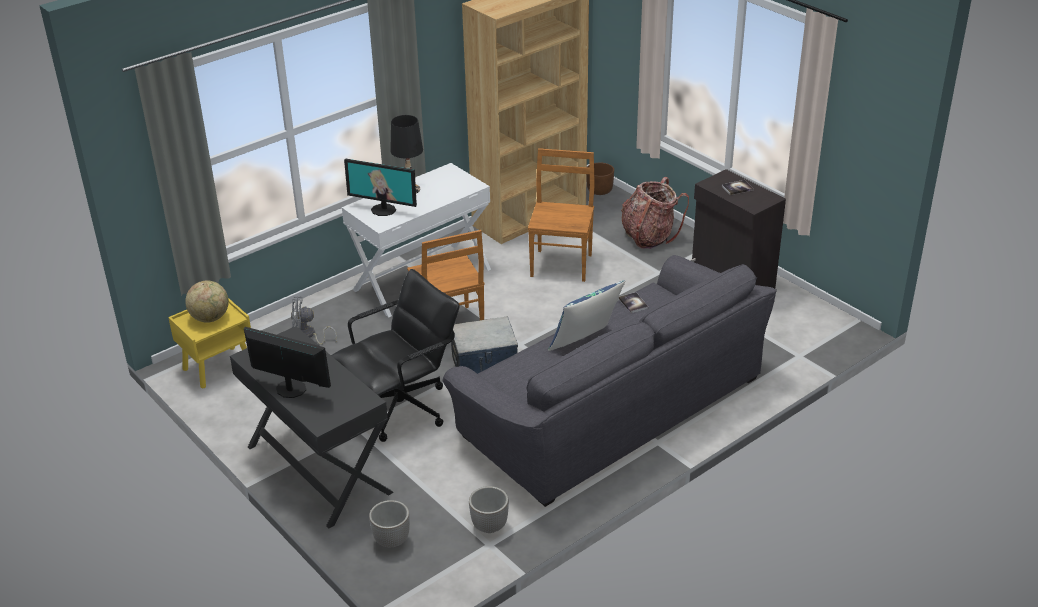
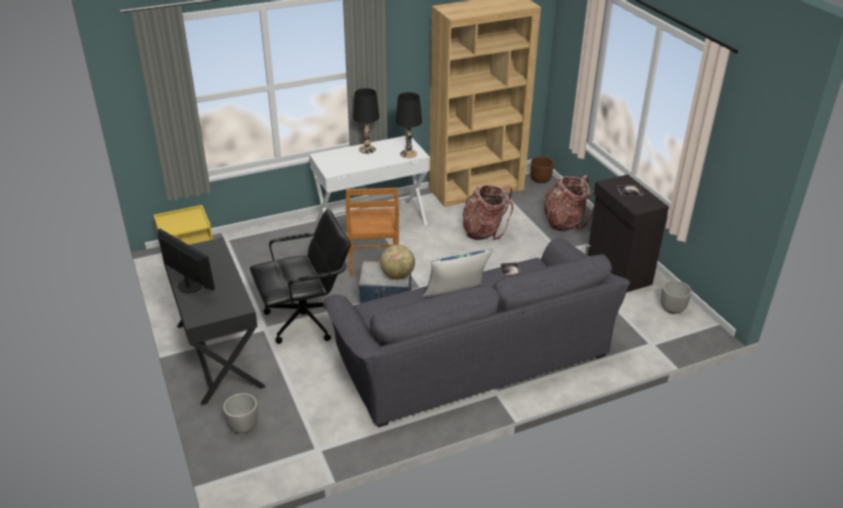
camera: 15 degrees right, 0 degrees up
globe [185,281,229,323] -> globe moved to [380,245,415,280]
grey fan [291,296,337,345] -> none
monitor [344,158,417,216] -> none
planter [469,486,509,533] -> planter moved to [661,281,692,314]
brown chair [528,148,595,282] -> backpack [463,185,513,240]
none -> black table lamp [396,92,422,158]

